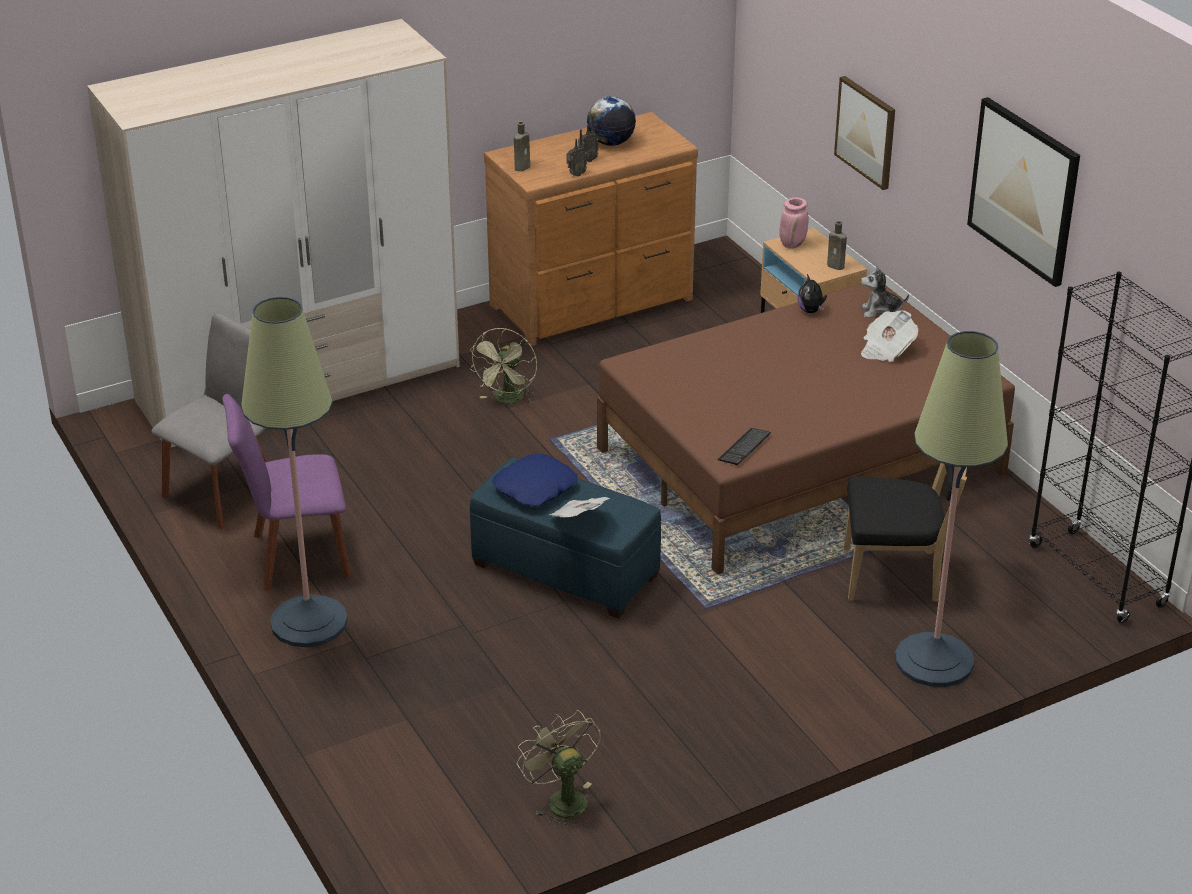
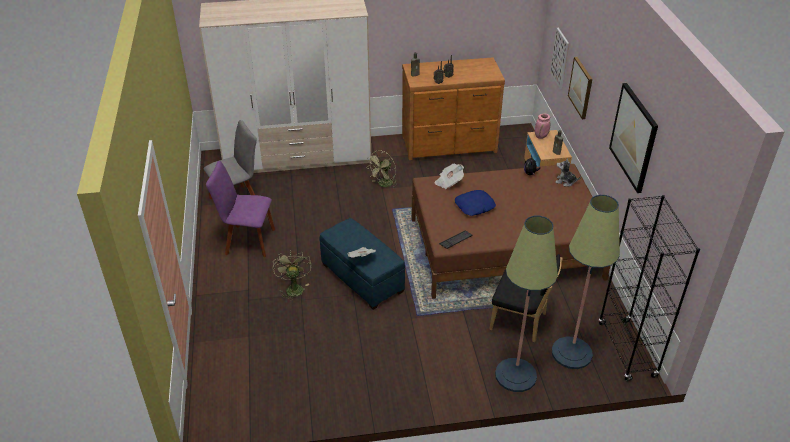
camera: 20 degrees right, 5 degrees up
floor lamp [241,297,348,647] -> floor lamp moved to [552,195,620,369]
blue pillow [492,454,578,506] -> blue pillow moved to [455,190,496,216]
green fan [517,710,601,828] -> green fan moved to [272,251,312,301]
globe [587,96,636,146] -> none
newspaper [861,310,918,362] -> newspaper moved to [435,164,464,189]
none -> picture [550,28,569,89]

